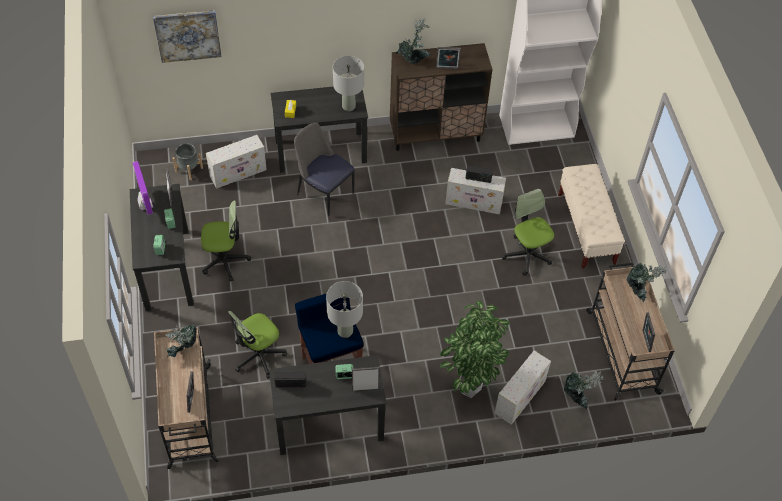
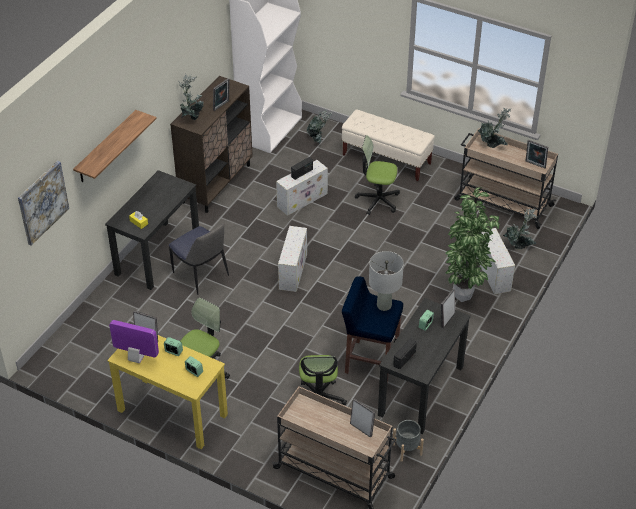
camera: 50 degrees left, 10 degrees down
black desk [130,184,194,311] -> yellow desk [107,335,228,449]
potted plant [166,325,197,358] -> potted plant moved to [307,110,332,144]
grey planter [173,143,203,180] -> grey planter moved to [393,420,424,462]
white storage box [206,135,267,189] -> white storage box moved to [278,226,307,292]
chair [294,123,355,216] -> chair turned 120 degrees counterclockwise [169,223,229,295]
grey table lamp [333,56,364,111] -> none
none -> shelf [73,110,157,182]

